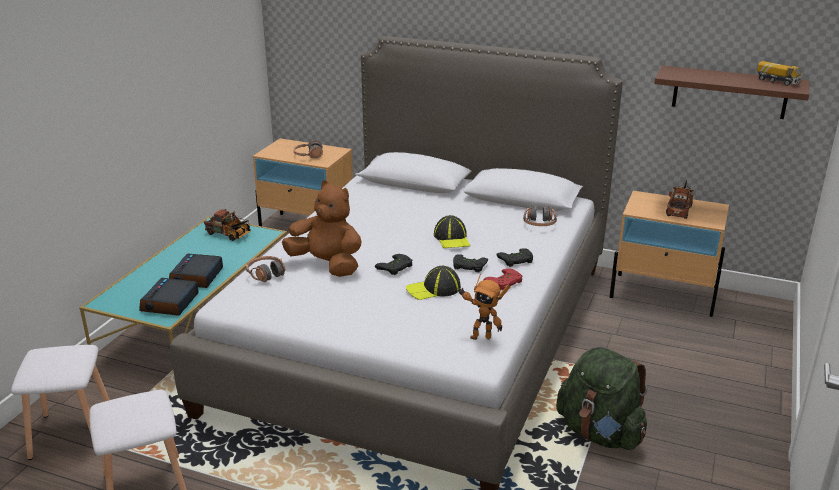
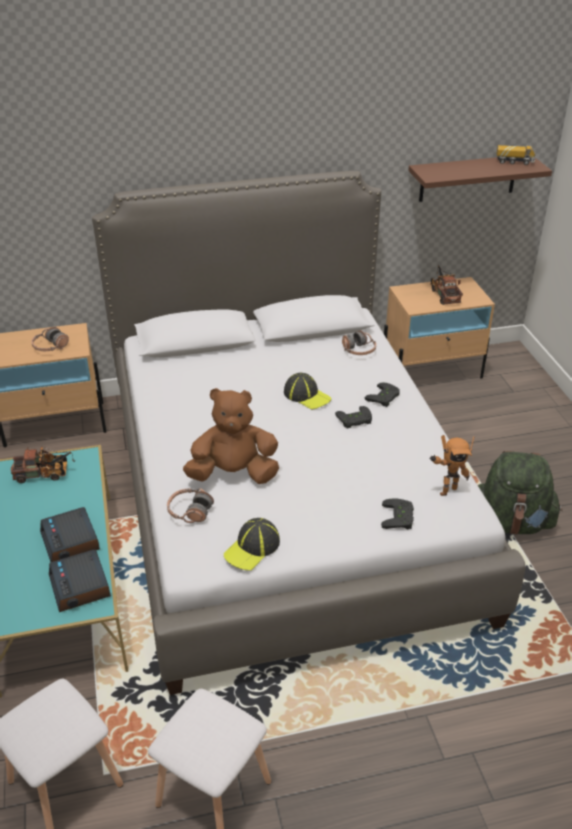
camera: 35 degrees left, 10 degrees up
black game controller [375,254,412,275] -> black game controller moved to [381,498,414,529]
cap [406,266,461,300] -> cap moved to [224,518,280,571]
red game controller [483,268,522,290] -> none

